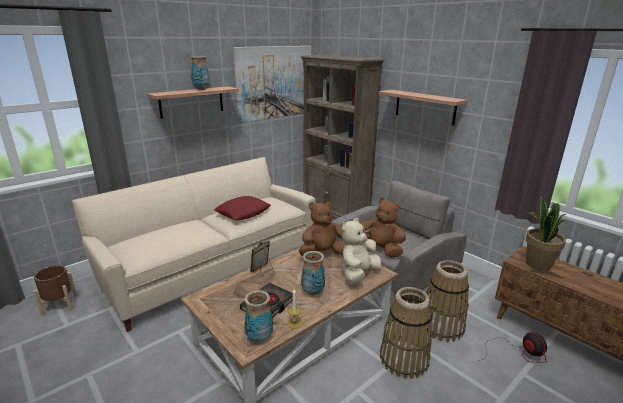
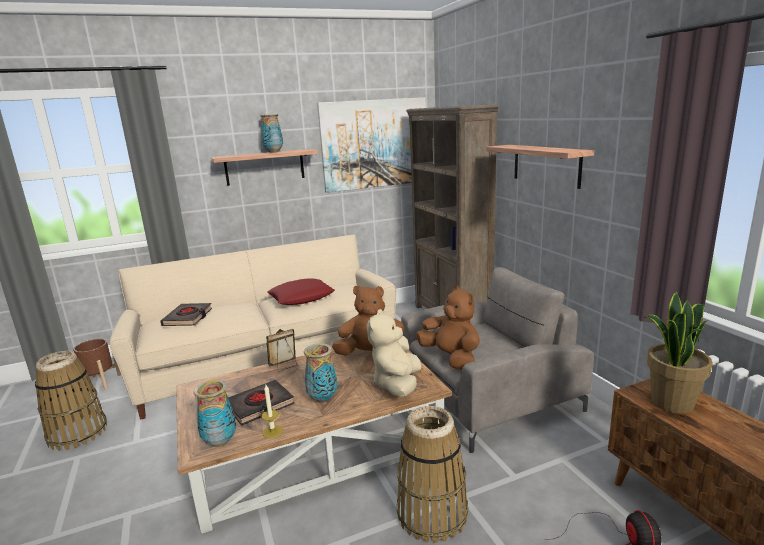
camera: 20 degrees right, 5 degrees down
beige plush toy [342,218,381,284] -> beige plush toy turned 45 degrees counterclockwise [367,309,422,397]
basket [426,260,469,342] -> basket moved to [35,351,107,451]
none -> black book [160,303,212,326]

